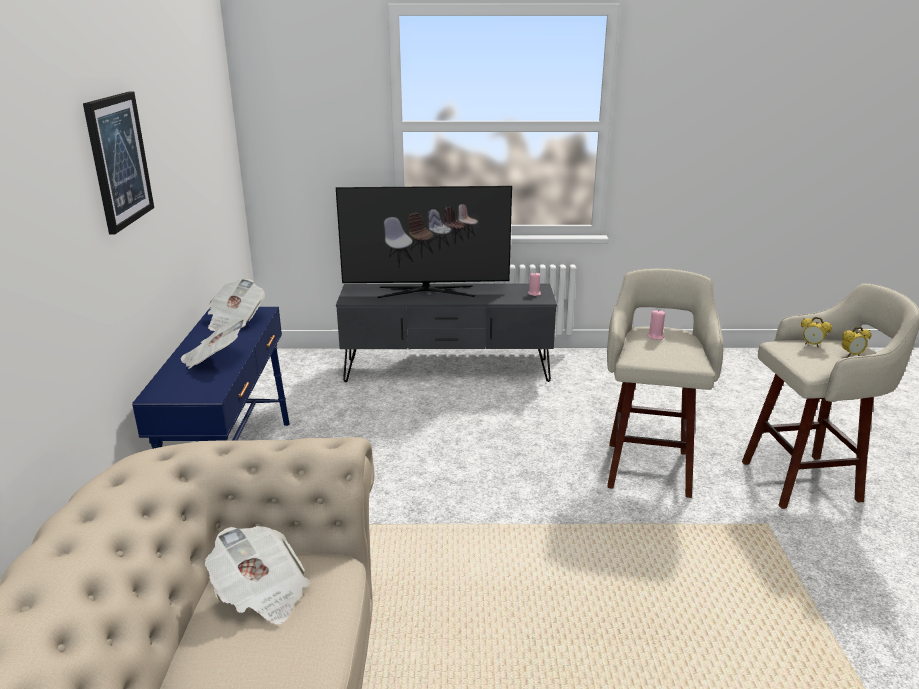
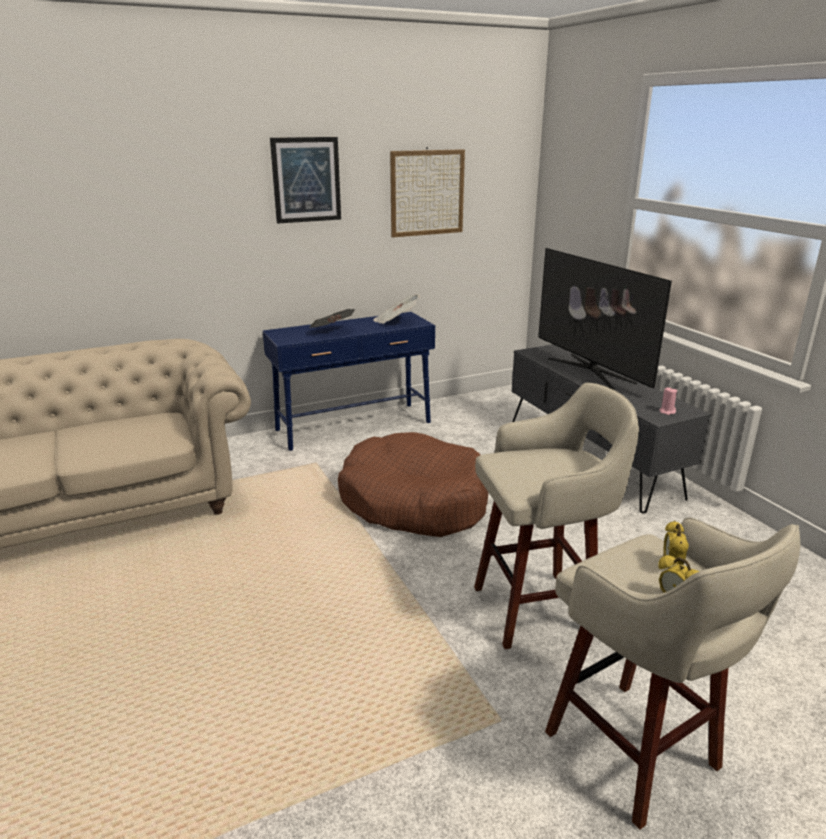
camera: 65 degrees right, 0 degrees up
newspaper [205,526,310,625] -> none
pink candle [647,310,665,340] -> none
none -> brown dog bed [338,432,489,537]
none -> picture [390,147,465,237]

